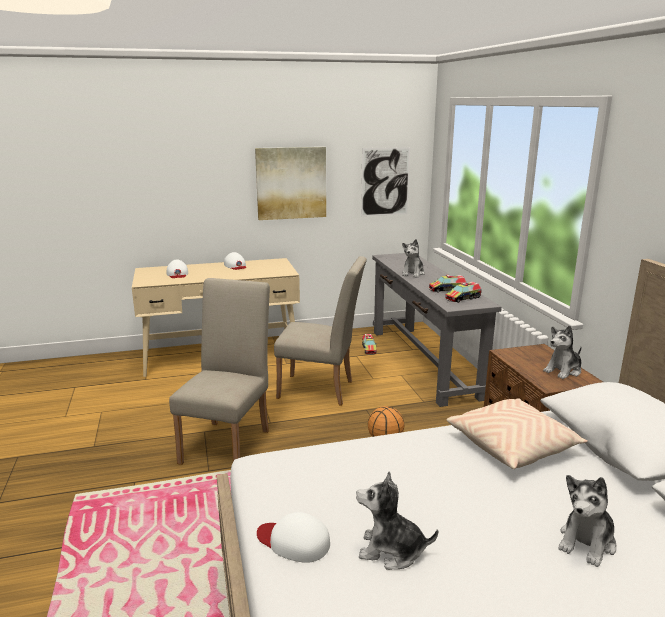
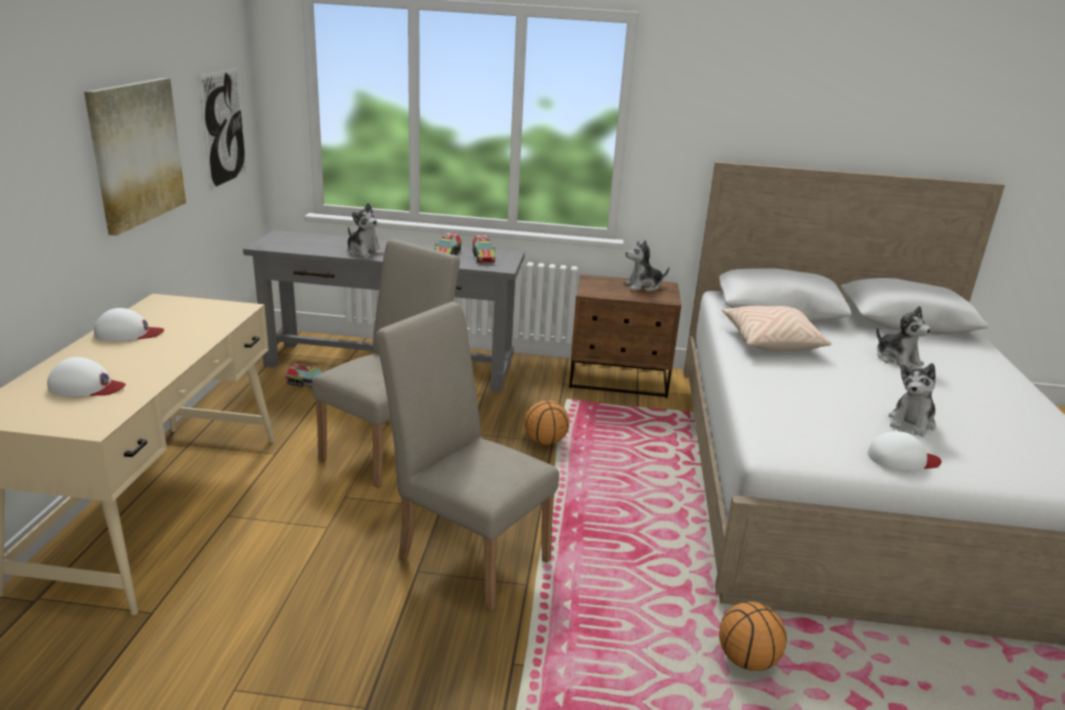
camera: 70 degrees left, 5 degrees up
white cap [257,512,330,563] -> white cap turned 135 degrees counterclockwise [868,431,941,471]
plush toy [543,326,581,379] -> plush toy turned 90 degrees clockwise [624,240,669,292]
none -> basketball [719,602,787,671]

